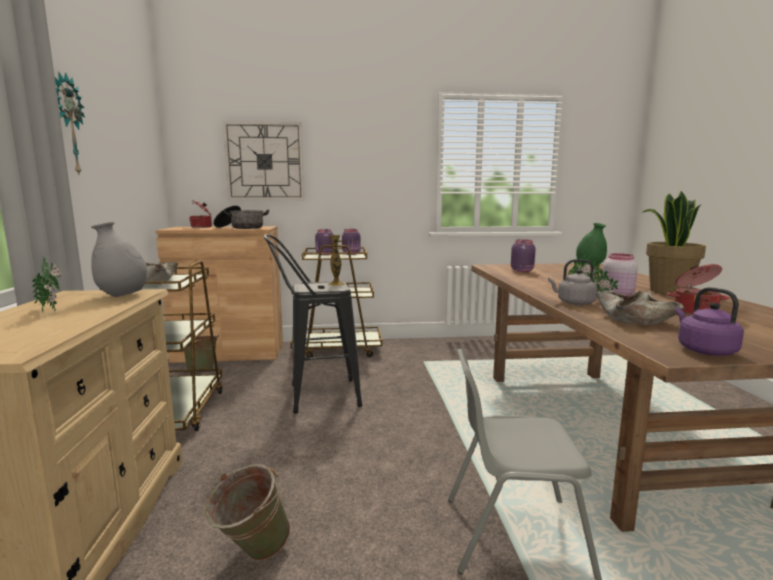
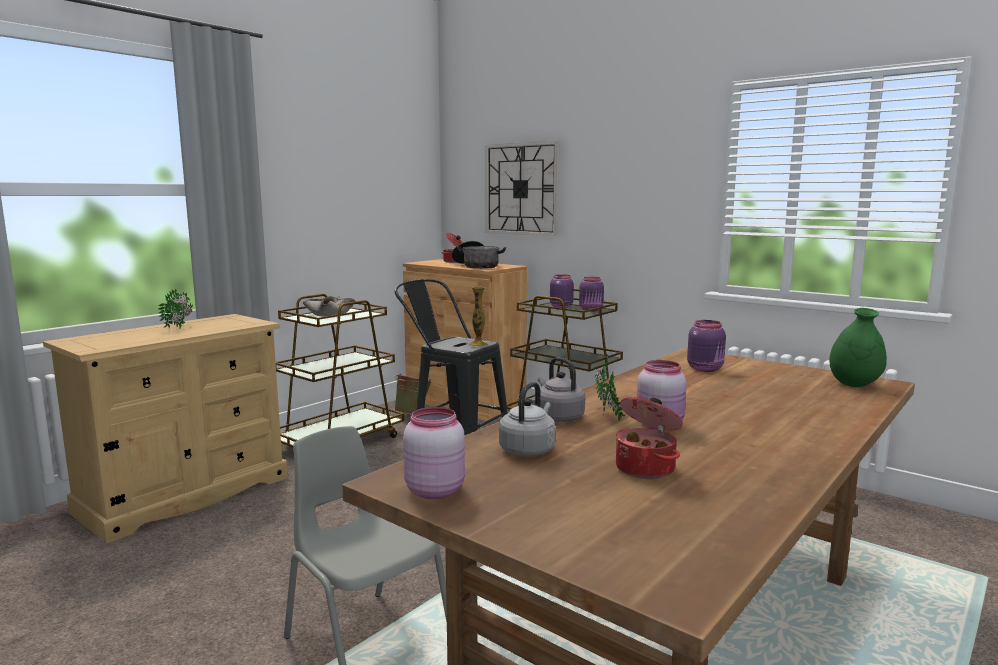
camera: 45 degrees right, 0 degrees up
wall clock [55,72,85,175] -> none
grey vase [91,222,147,297] -> none
green bucket [205,464,291,561] -> none
beige bowl [596,291,684,325] -> grey kettle [499,382,556,456]
potted plant [642,191,706,294] -> none
purple kettle [675,287,744,356] -> pink jar [403,407,465,499]

